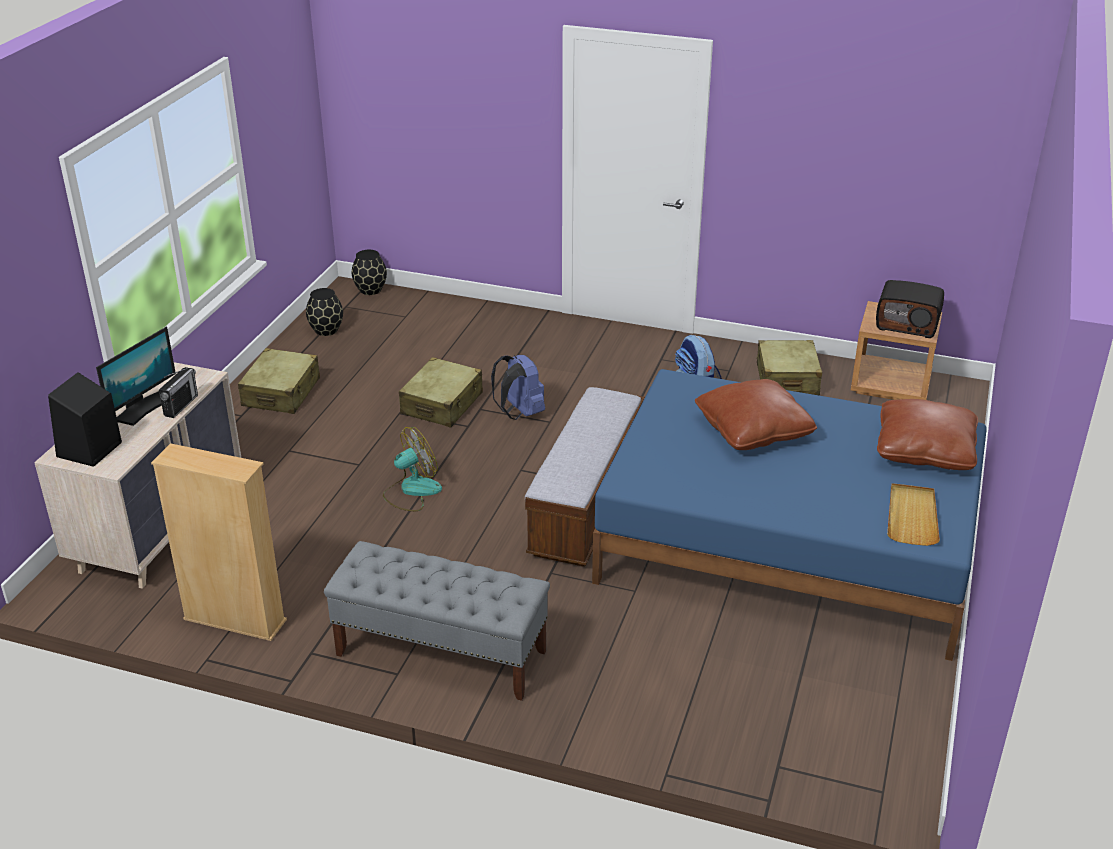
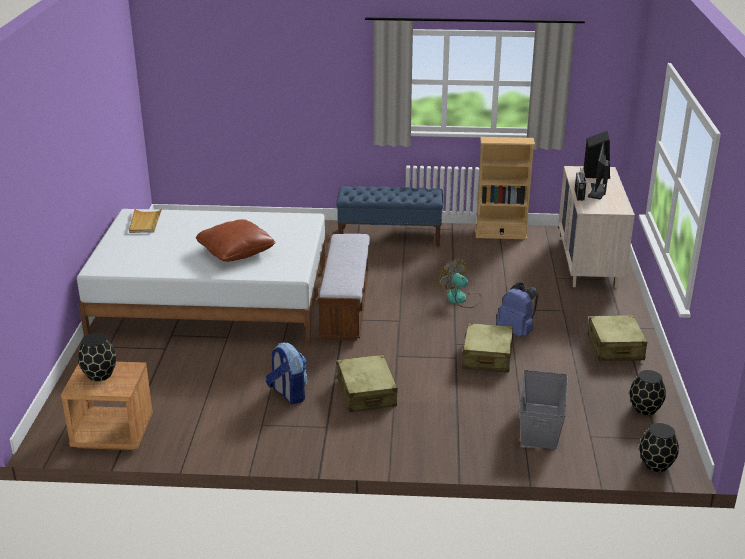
camera: 165 degrees right, 5 degrees down
grey bench [324,541,550,701] -> blue bench [336,186,443,247]
fan [383,427,442,511] -> fan turned 90 degrees clockwise [438,259,482,308]
blue backpack [491,355,545,420] -> blue backpack moved to [496,283,538,337]
blue bed [592,369,987,661] -> white bed [77,209,326,347]
beige suitcase [756,340,822,395] -> beige suitcase moved to [337,354,398,412]
radio [876,280,944,338] -> black vase [78,333,116,381]
brown pillow [877,399,978,470] -> none
none -> grey storage box [519,370,568,449]

